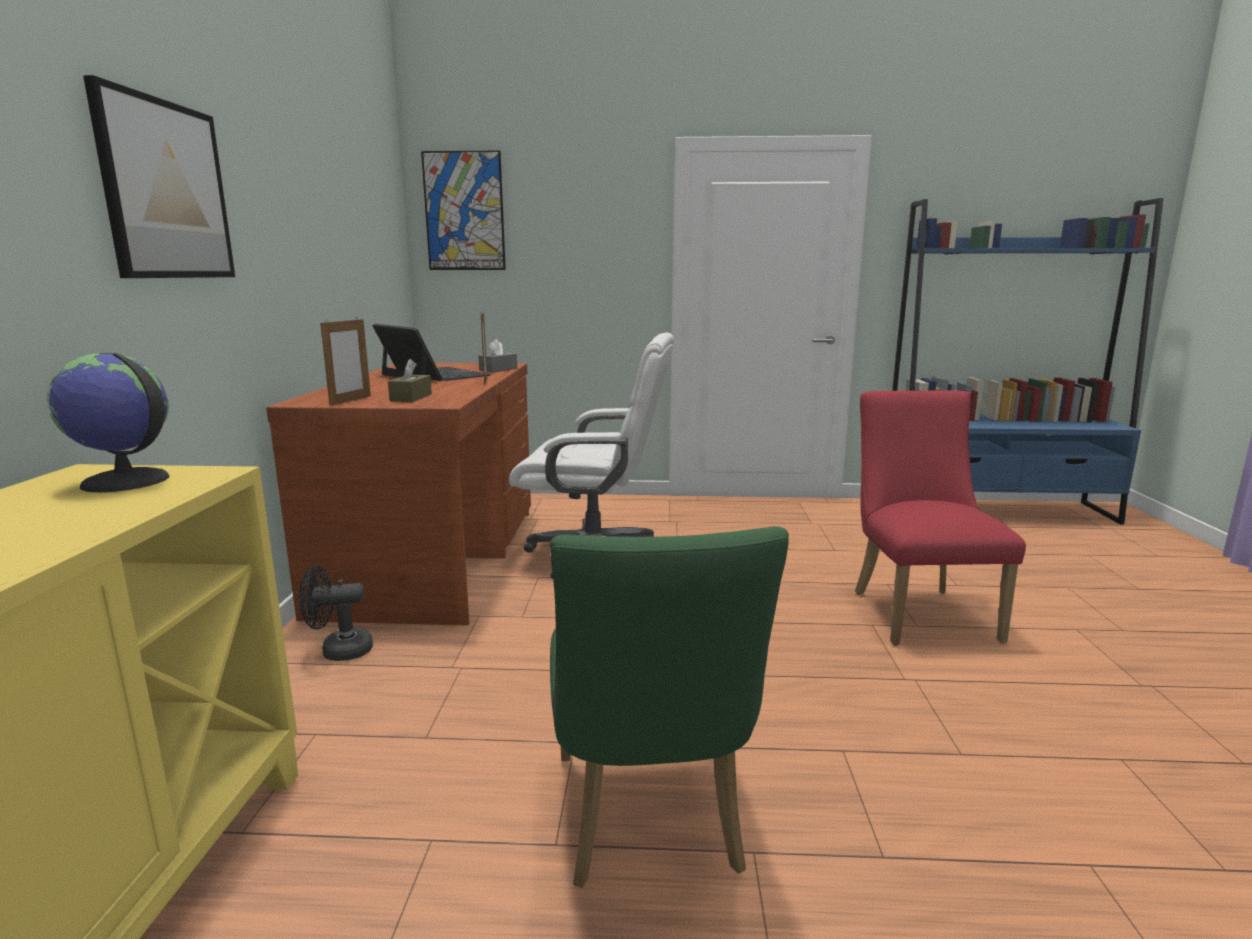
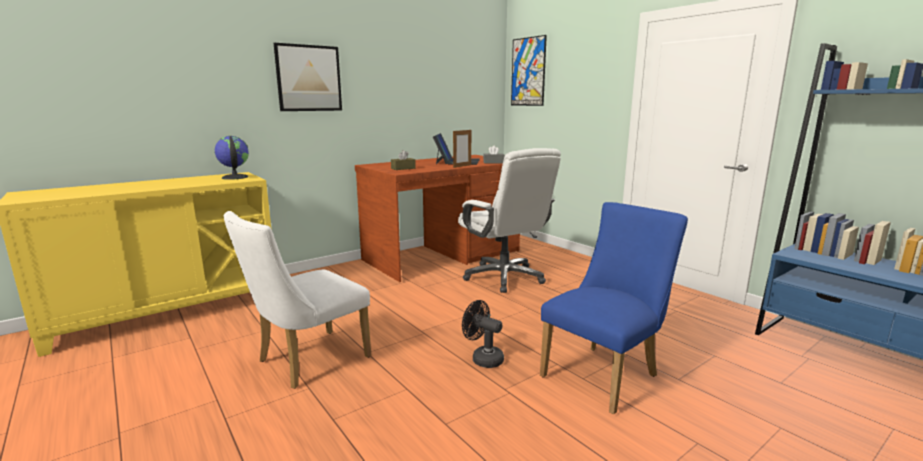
camera: 50 degrees right, 0 degrees up
black fan [299,565,373,661] -> black fan moved to [462,300,504,368]
picture frame [320,318,371,406] -> none
green chair [550,526,789,888] -> white chair [224,211,372,389]
red chair [855,390,1026,645] -> blue chair [540,202,688,414]

